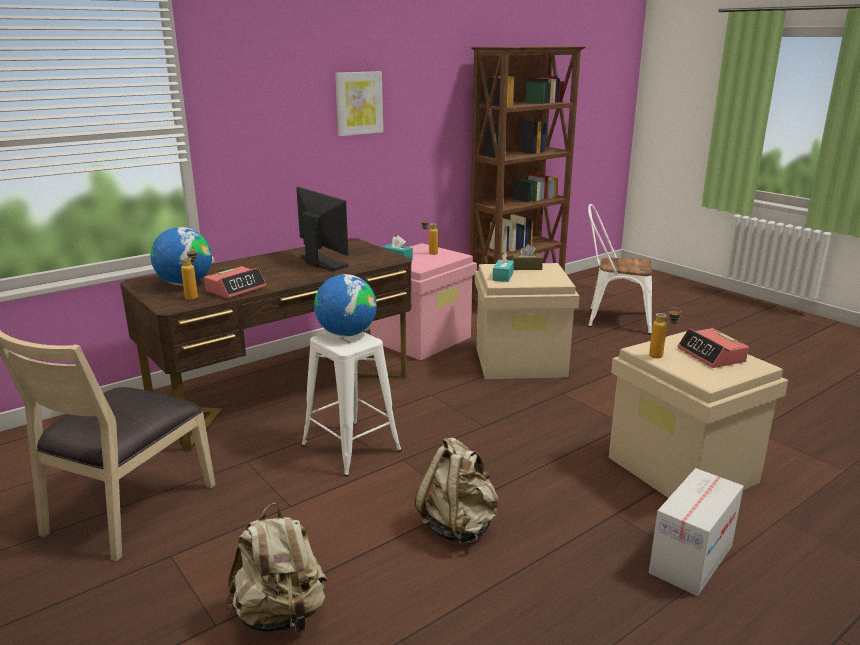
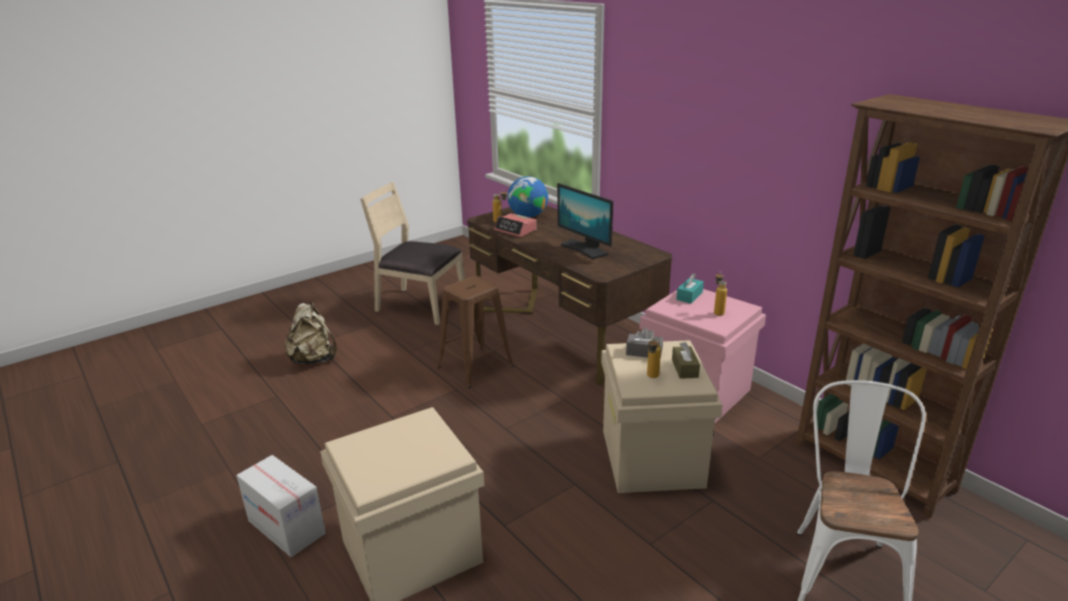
camera: 90 degrees right, 5 degrees up
monitor [296,187,349,271] -> monitor turned 90 degrees clockwise [557,183,613,259]
white stool [302,332,402,477] -> brown stool [437,276,514,388]
globe [314,274,377,337] -> none
picture [335,71,383,136] -> none
beige backpack [415,437,499,545] -> none
turquoise tissue box [493,252,514,282] -> grey tissue box [626,328,663,359]
bottle [649,307,681,358] -> bottle moved to [647,337,661,378]
alarm clock [677,328,749,368] -> none

